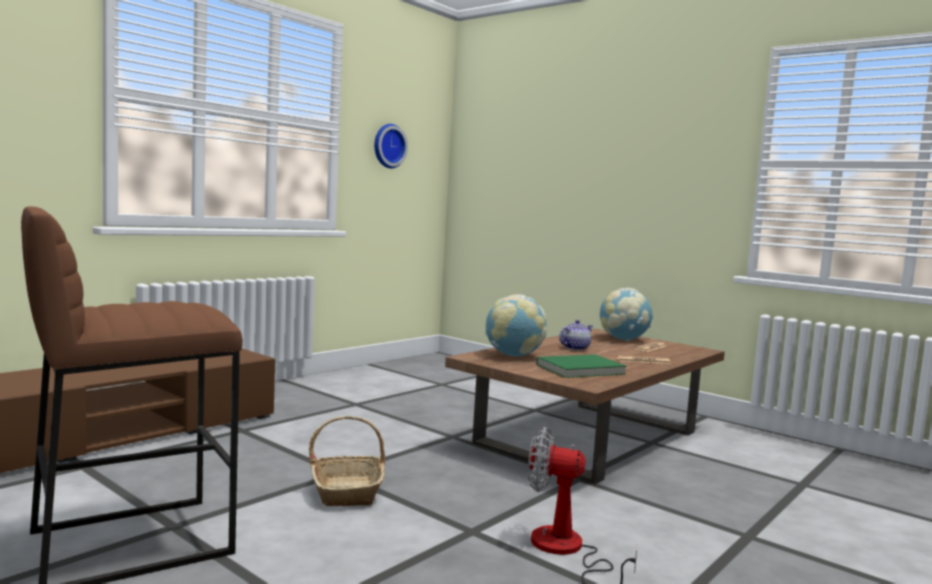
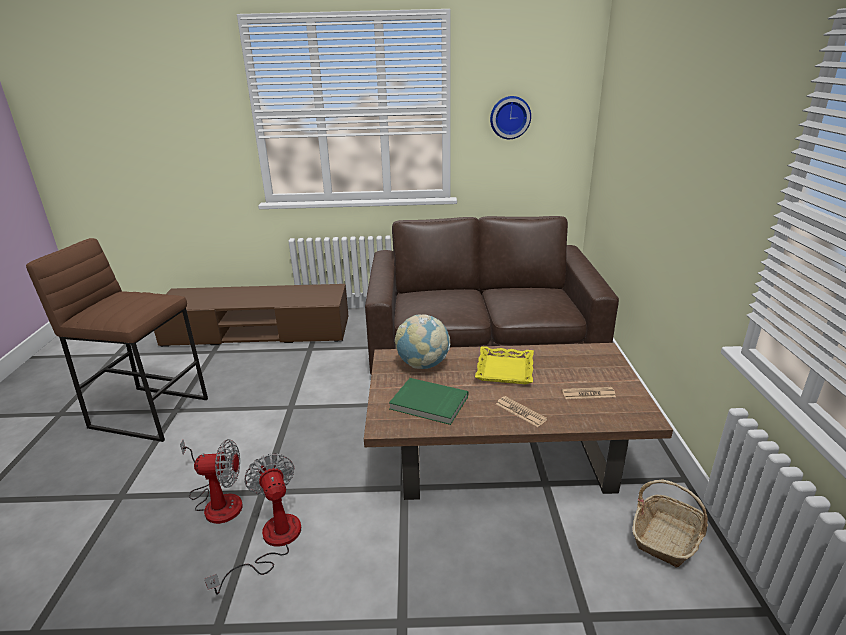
camera: 50 degrees right, 20 degrees up
basket [309,416,385,506] -> basket moved to [633,479,708,568]
teapot [559,320,593,350] -> yellow tray [475,346,534,384]
globe [600,288,653,341] -> none
none -> fan [180,439,243,524]
none -> brown sofa [365,216,619,374]

